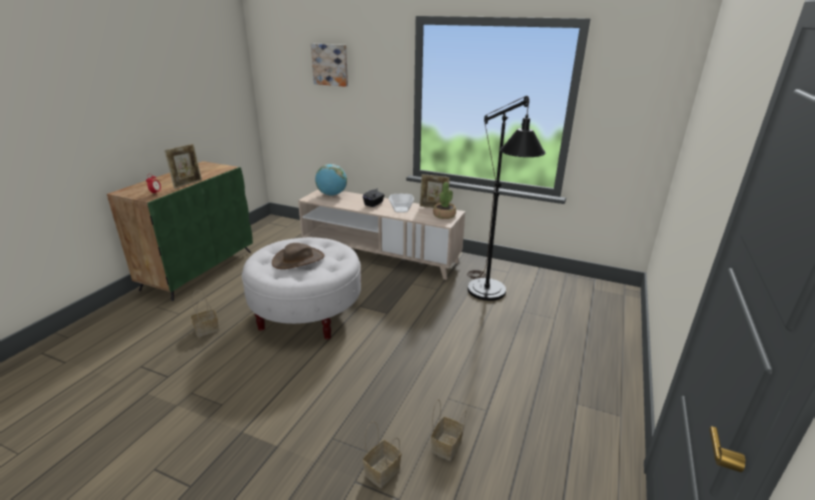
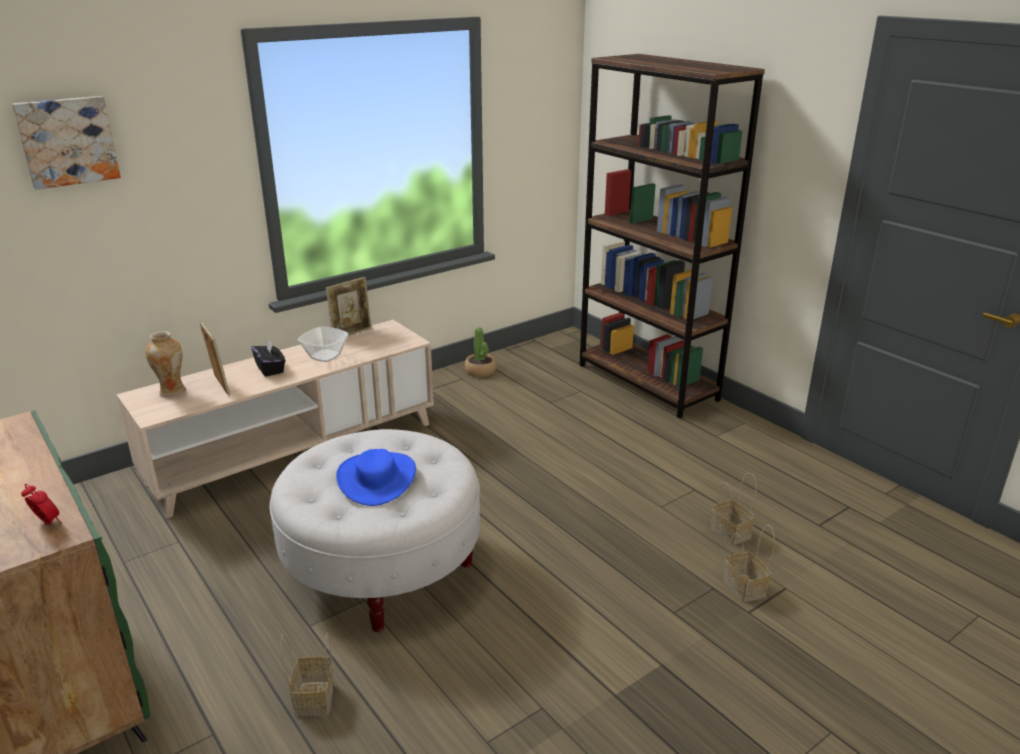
camera: 60 degrees left, 0 degrees up
picture frame [164,144,202,189] -> picture frame moved to [200,322,231,396]
brown hat [272,243,324,269] -> blue hat [336,449,416,506]
globe [315,164,347,196] -> vase [145,331,186,398]
potted plant [433,182,456,219] -> potted plant moved to [465,327,496,377]
black floor lamp [467,96,546,301] -> none
none -> brown bookcase [579,54,765,419]

